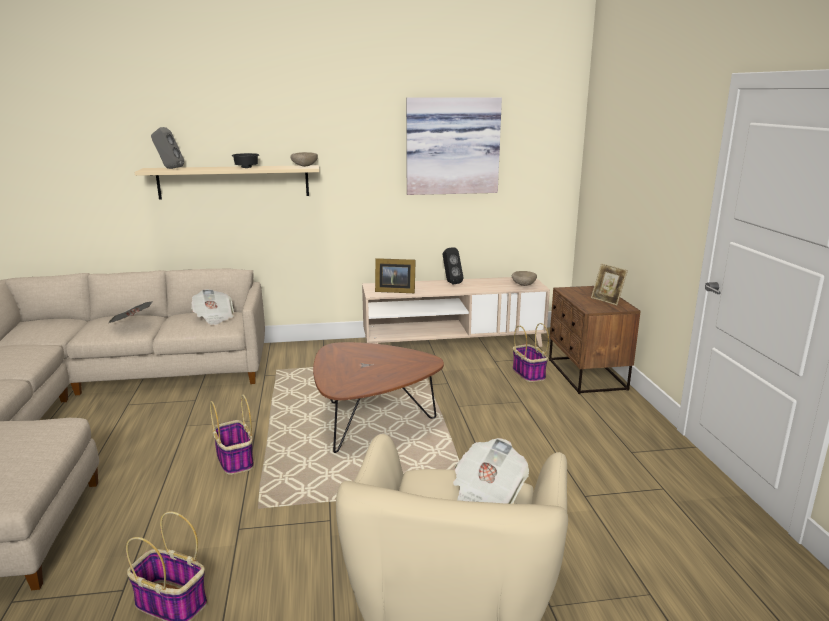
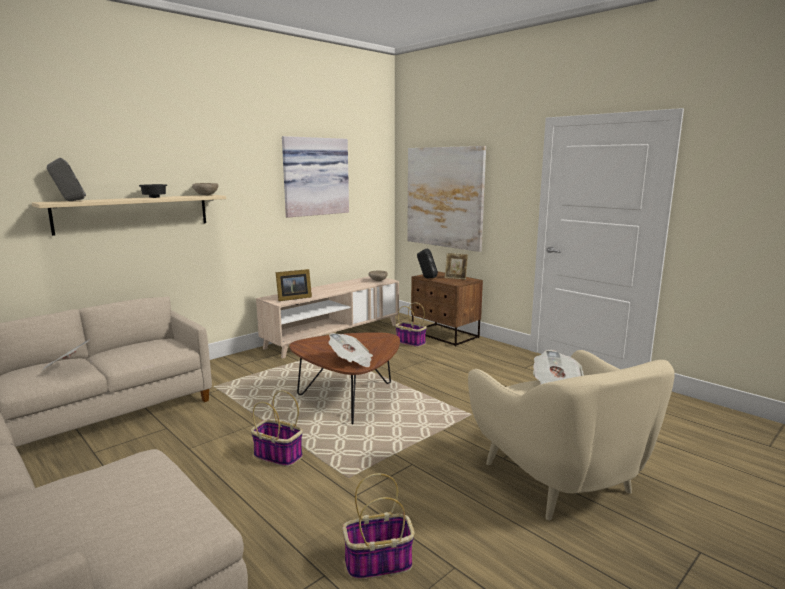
camera: 35 degrees left, 5 degrees down
newspaper [191,289,234,325] -> newspaper moved to [328,333,373,367]
black speaker [443,247,464,284] -> black speaker moved to [417,249,438,278]
none -> picture [407,146,486,252]

